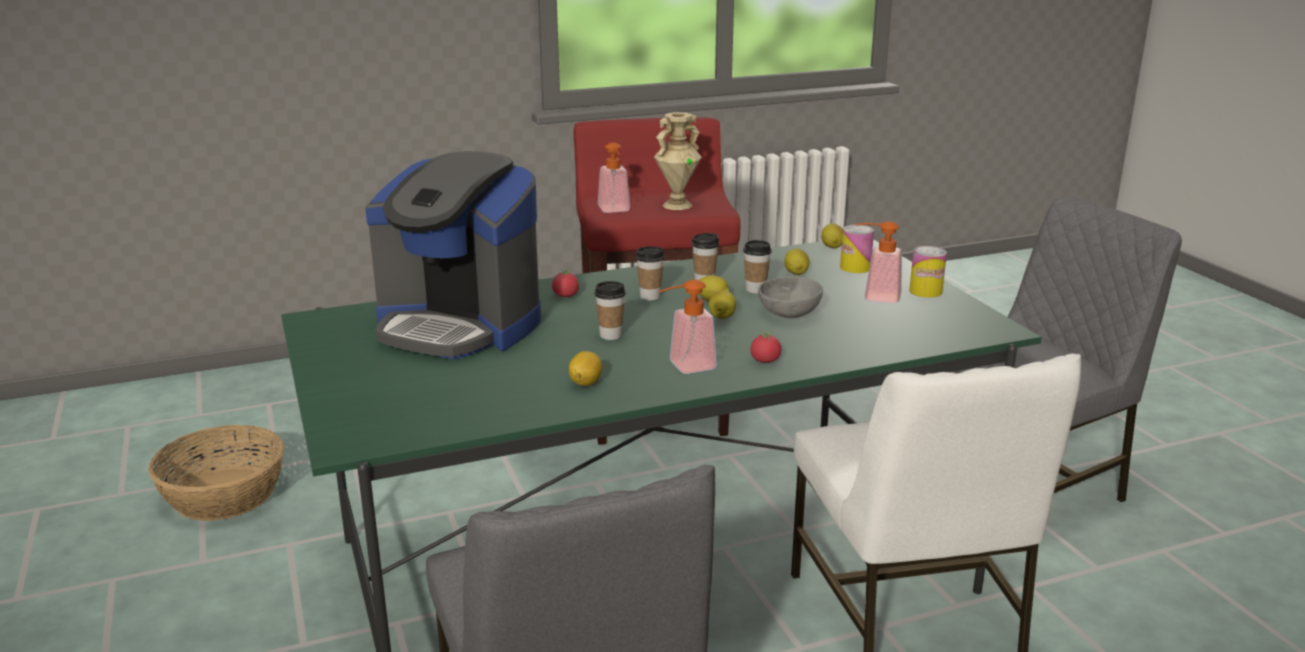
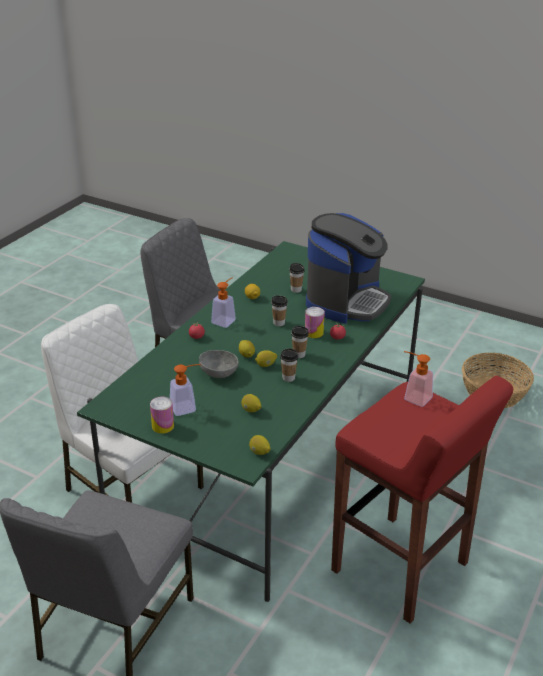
camera: 140 degrees right, 10 degrees up
coffee machine [365,151,541,359] -> coffee machine turned 135 degrees clockwise [306,213,391,324]
beige vase [654,112,702,210] -> none
cup [743,240,772,293] -> cup moved to [289,263,305,293]
can [840,224,874,273] -> can moved to [305,307,325,338]

